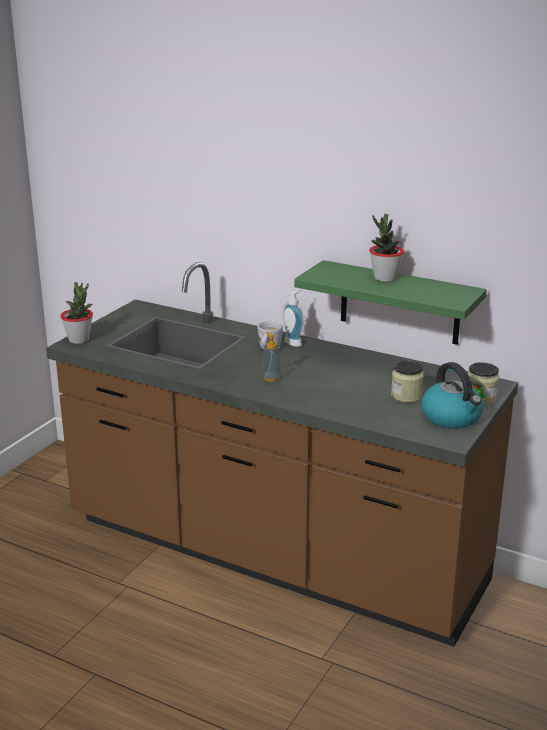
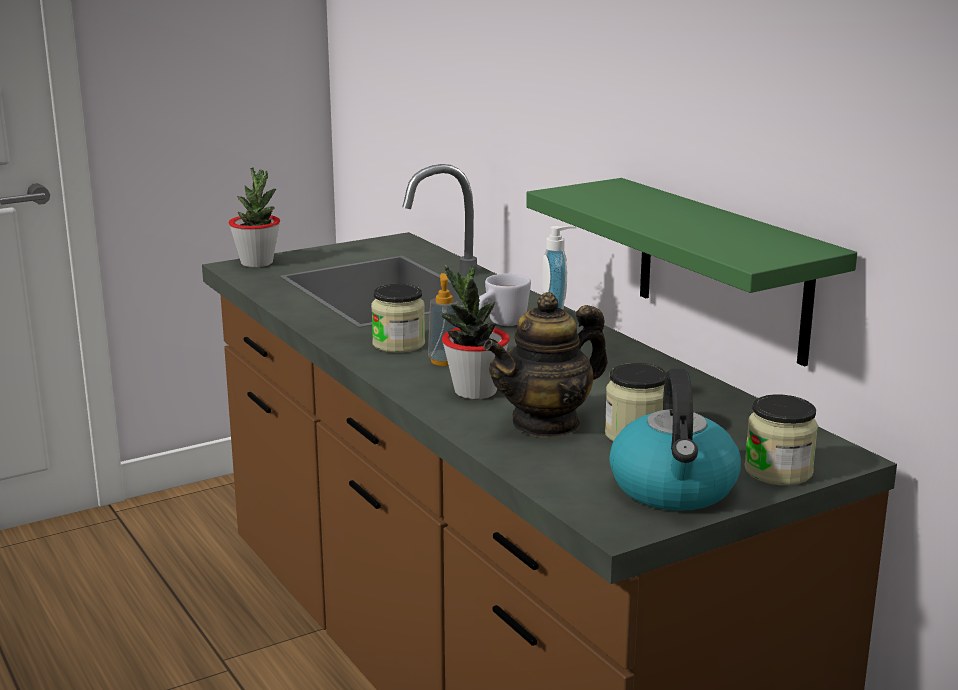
camera: 30 degrees right, 5 degrees down
potted plant [369,214,404,282] -> potted plant moved to [441,265,510,399]
none -> jar [371,284,425,353]
none -> teapot [483,292,608,438]

